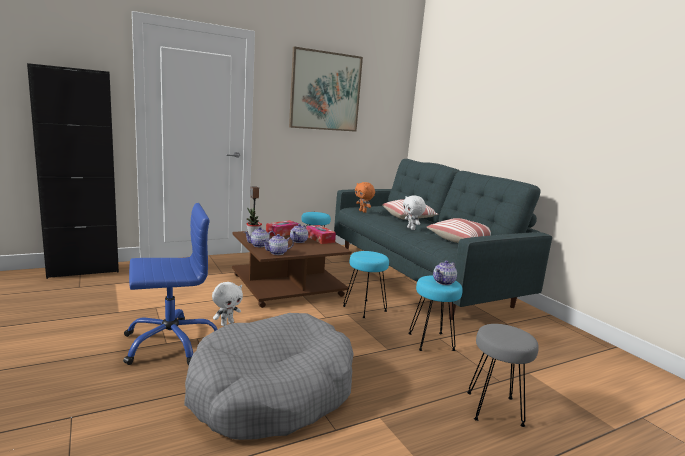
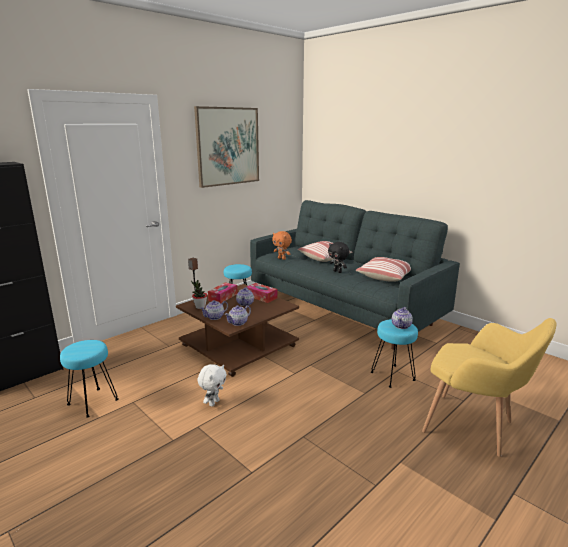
camera: 15 degrees left, 5 degrees up
blue office chair [123,203,218,365] -> none
grey dog bed [184,313,354,440] -> none
turquoise stool [343,251,389,318] -> turquoise stool moved to [60,340,118,417]
white plush toy [403,195,426,230] -> black plush toy [328,242,349,273]
grey stool [467,324,539,427] -> yellow armchair [422,318,556,457]

